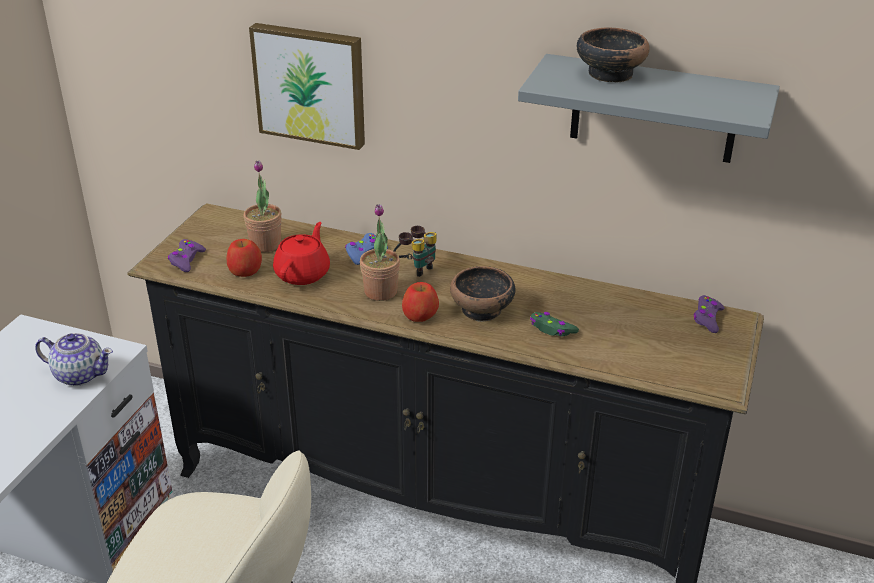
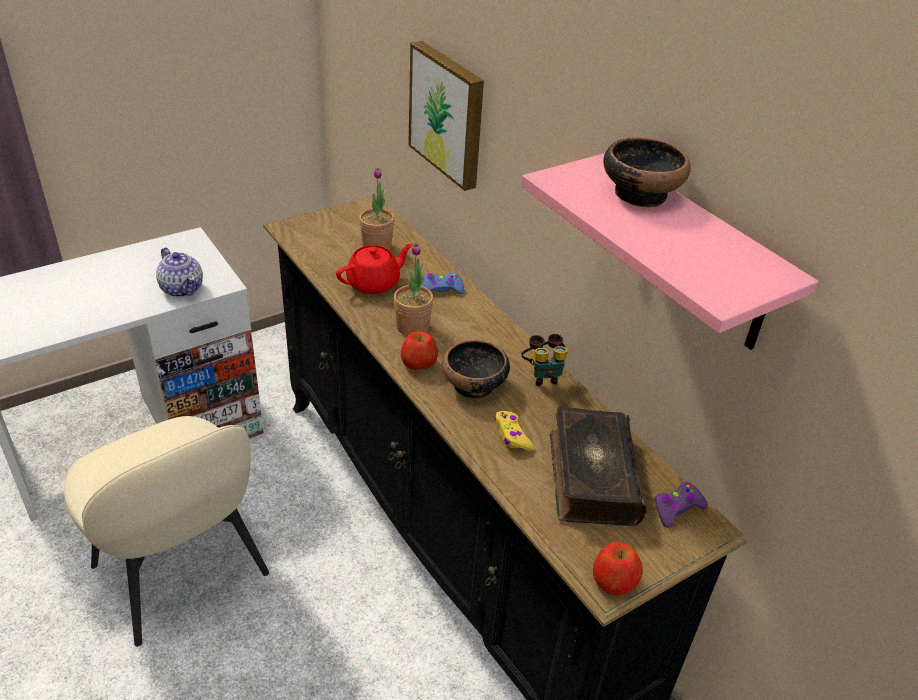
camera: 35 degrees right, 5 degrees up
purple game controller [168,239,206,272] -> none
apple [227,239,262,277] -> apple moved to [593,542,643,596]
binoculars [393,226,437,277] -> binoculars moved to [521,334,568,386]
grey shelf [518,54,780,163] -> pink shelf [521,153,819,350]
green game controller [530,312,579,337] -> yellow game controller [494,411,534,451]
none -> book [550,406,646,526]

